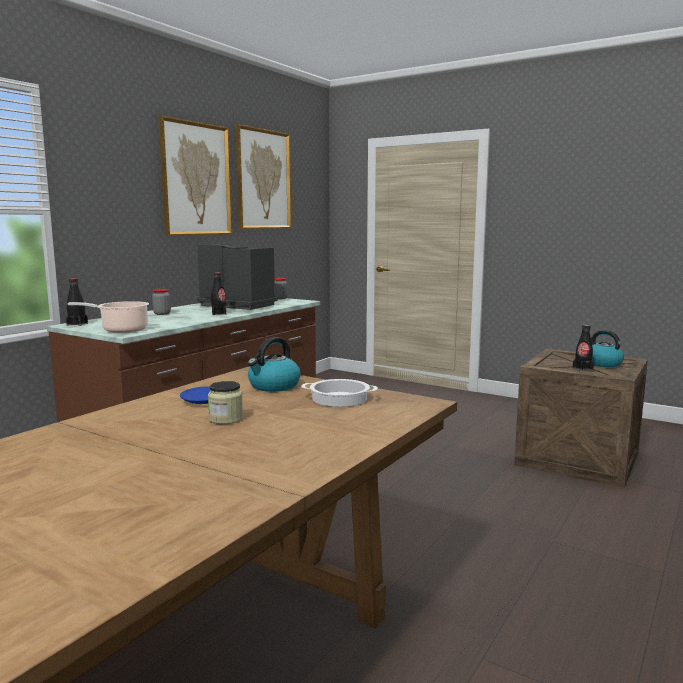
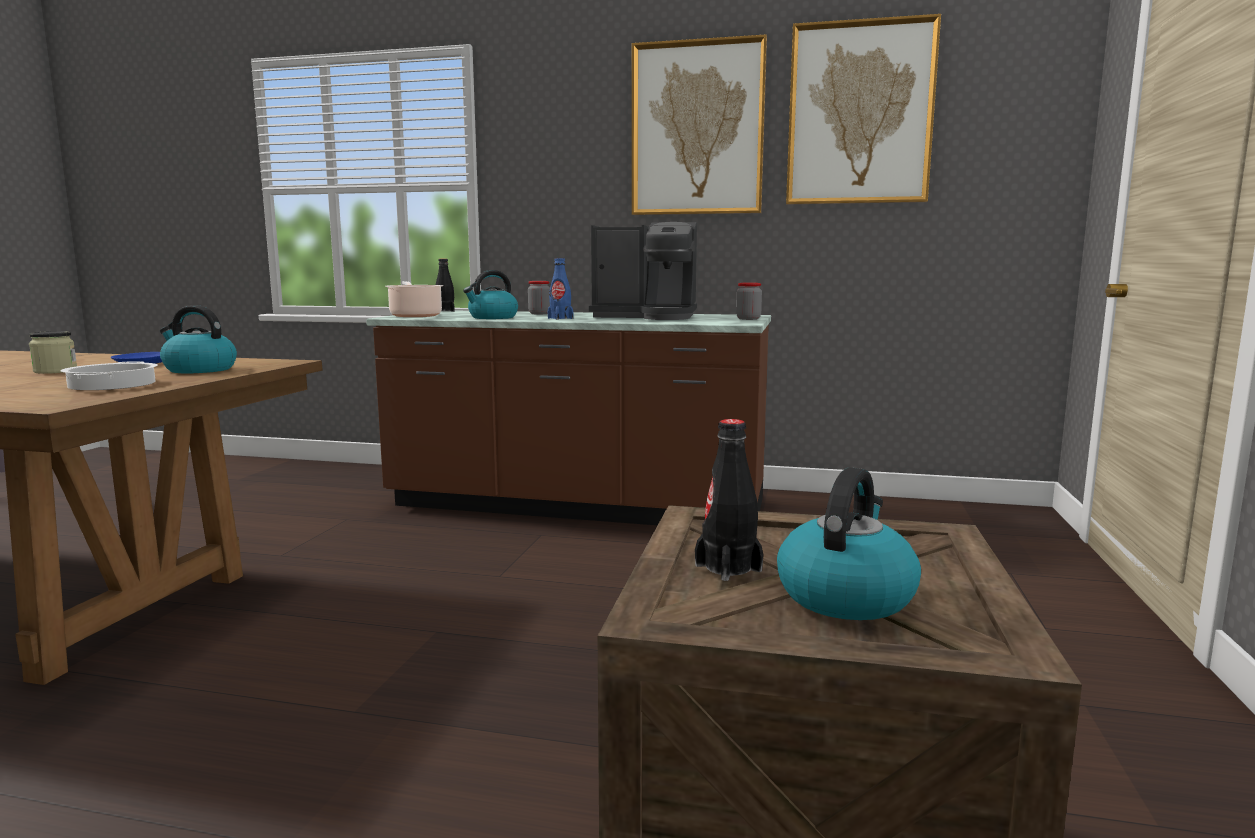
camera: 70 degrees right, 0 degrees up
coffee machine [197,244,277,310] -> coffee machine turned 90 degrees clockwise [589,222,697,320]
black bottle [211,272,226,315] -> blue bottle [548,258,574,320]
none -> kettle [463,270,518,319]

